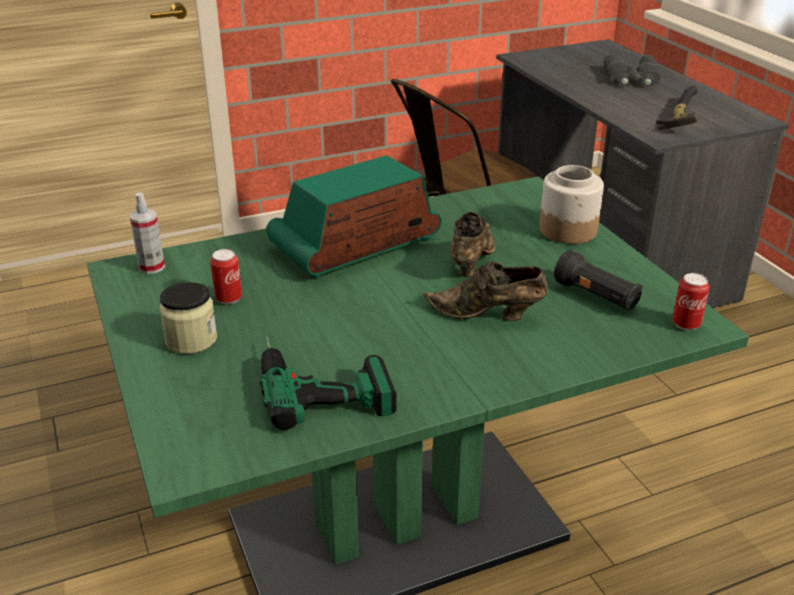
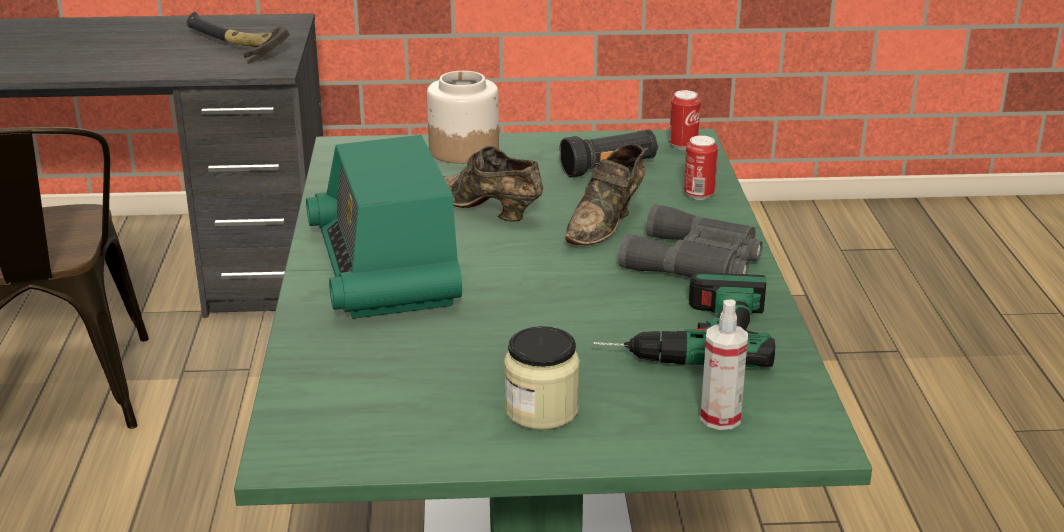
camera: 70 degrees left, 5 degrees down
spray bottle [130,192,165,274] -> spray bottle moved to [700,300,748,430]
can [210,249,242,305] -> can moved to [684,135,718,200]
grey binoculars [603,54,661,87] -> grey binoculars moved to [618,204,763,277]

